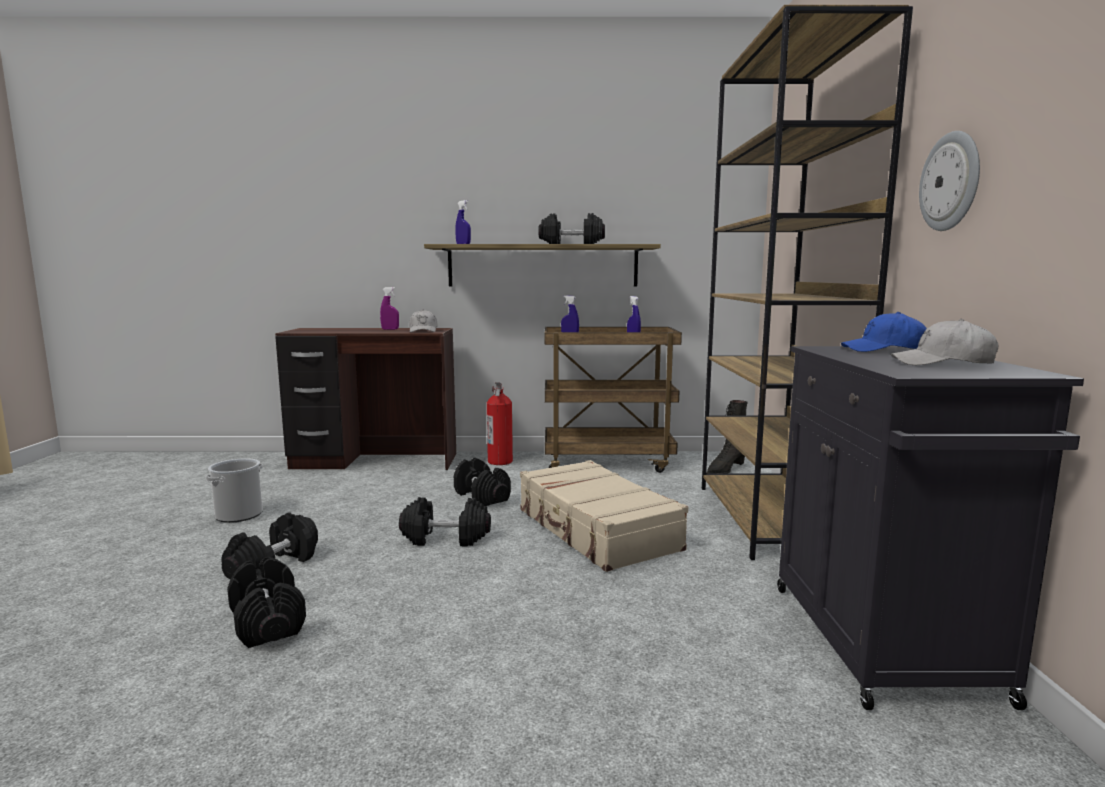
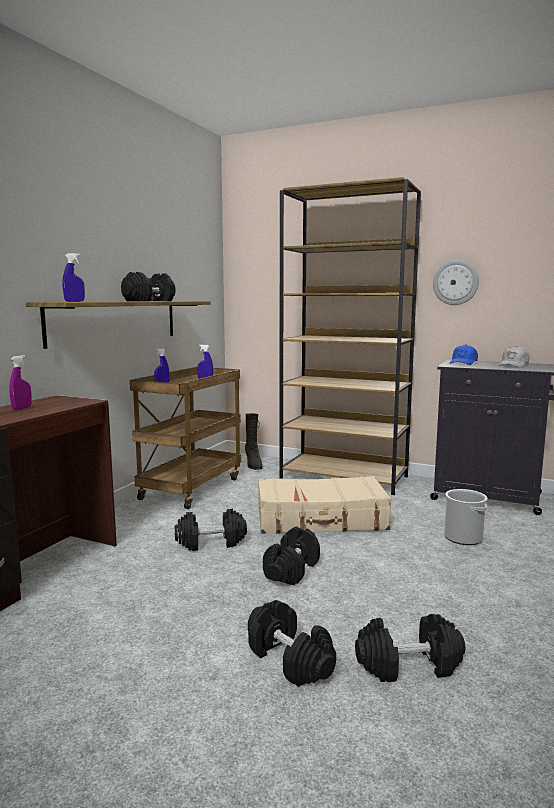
camera: 65 degrees left, 0 degrees up
bucket [206,458,263,523] -> bucket moved to [444,489,487,545]
white cap [409,310,437,332] -> none
fire extinguisher [487,382,513,465] -> none

